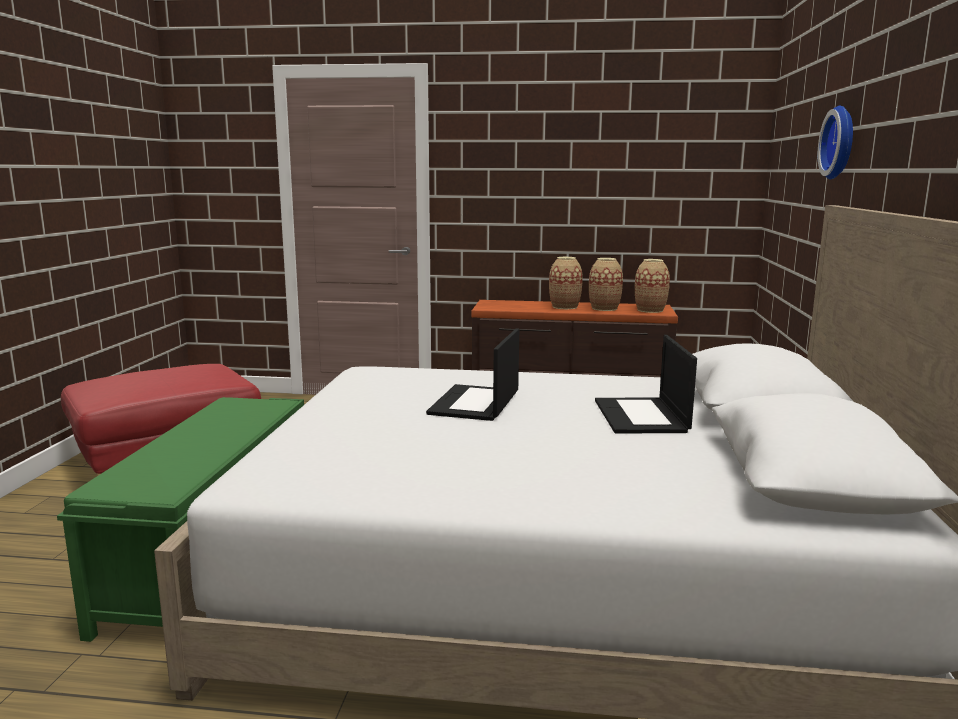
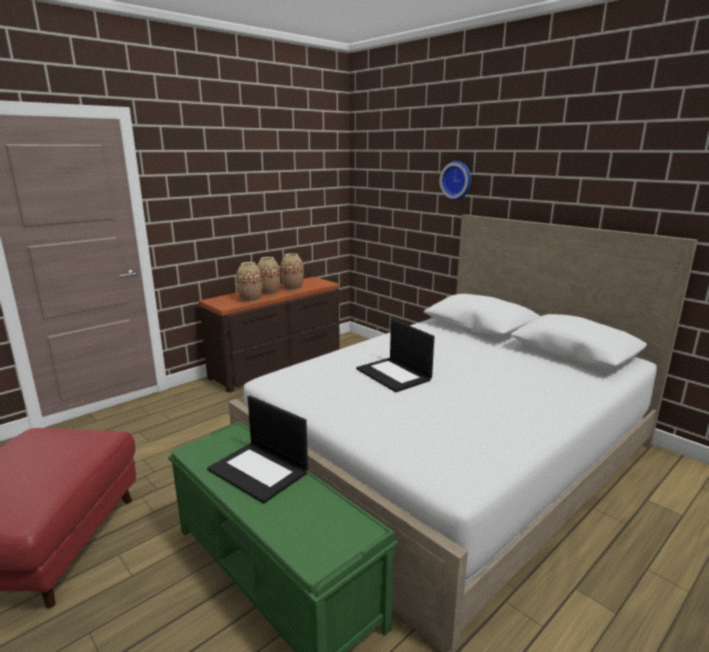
camera: 50 degrees left, 5 degrees up
laptop [595,335,697,434] -> laptop moved to [207,396,308,504]
vase [635,259,670,313] -> vase moved to [236,262,262,302]

